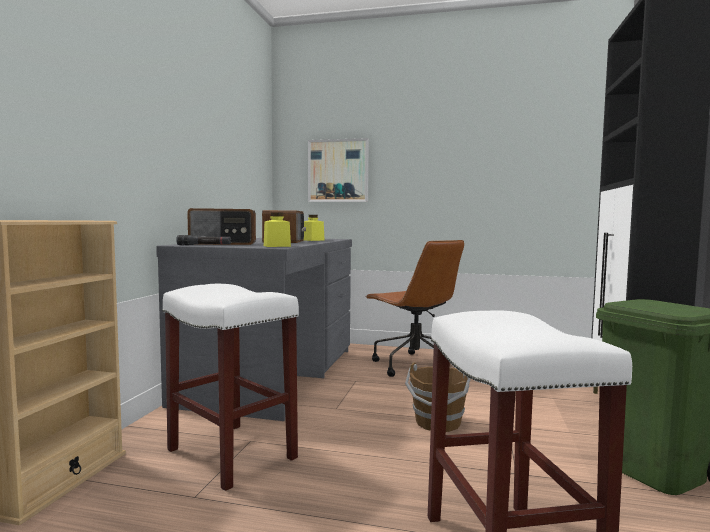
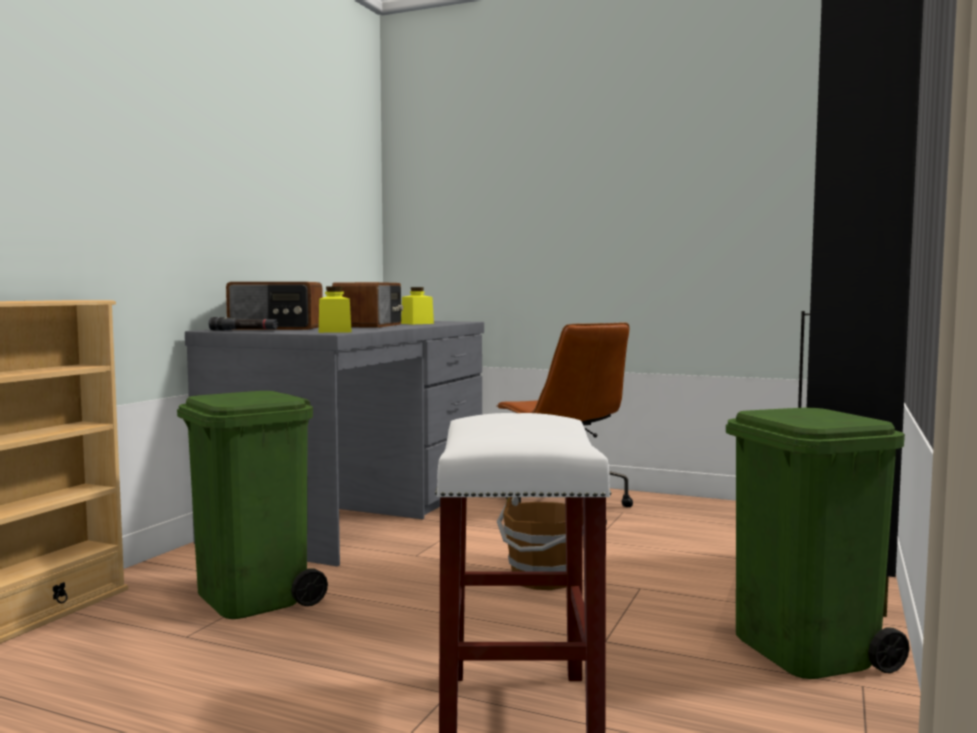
camera: 10 degrees right, 0 degrees up
white stool [162,284,299,491] -> green trash can [177,391,328,619]
picture [308,138,369,202] -> none

